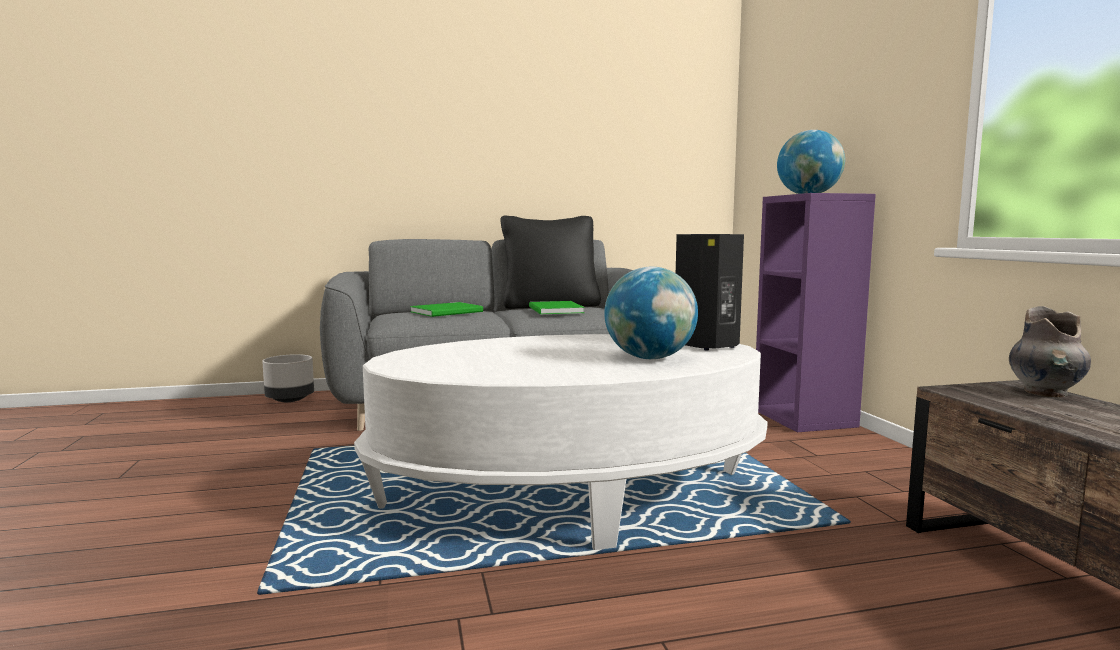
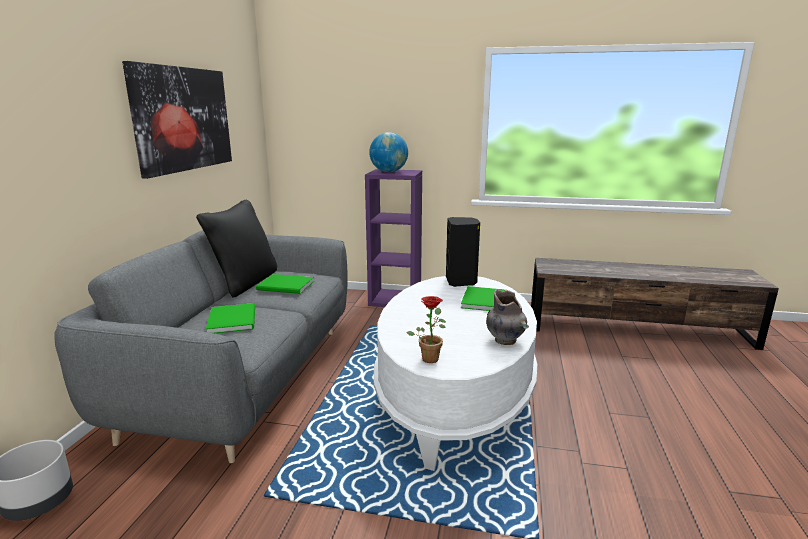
camera: 65 degrees left, 10 degrees up
globe [604,267,698,359] -> green book [461,286,504,311]
grey vase [1009,306,1091,397] -> grey vase moved to [486,289,529,345]
none -> picture [122,61,232,179]
none -> potted plant [407,296,446,363]

